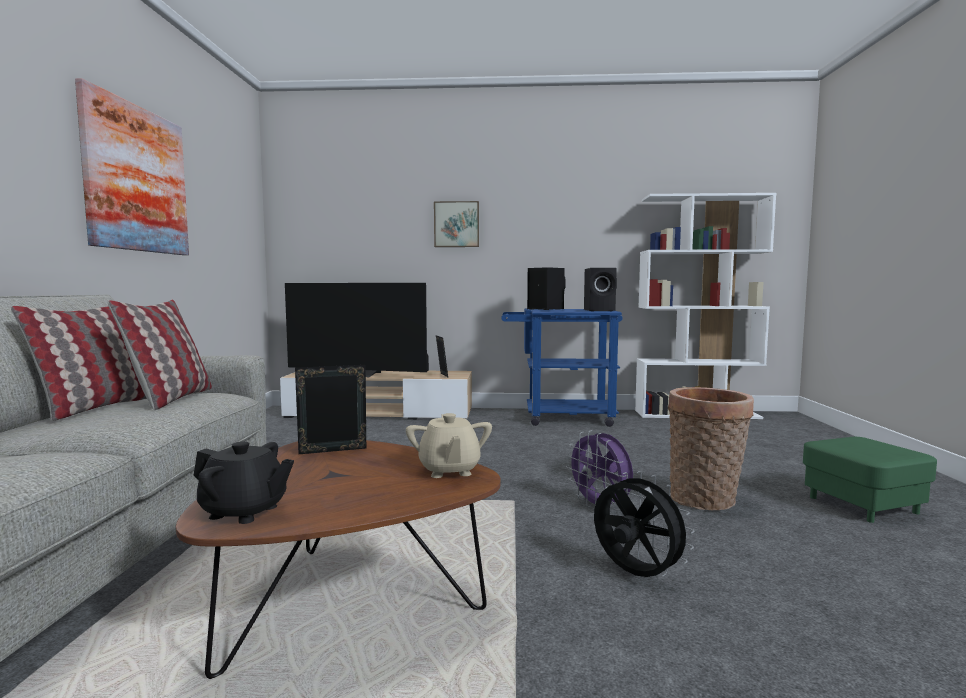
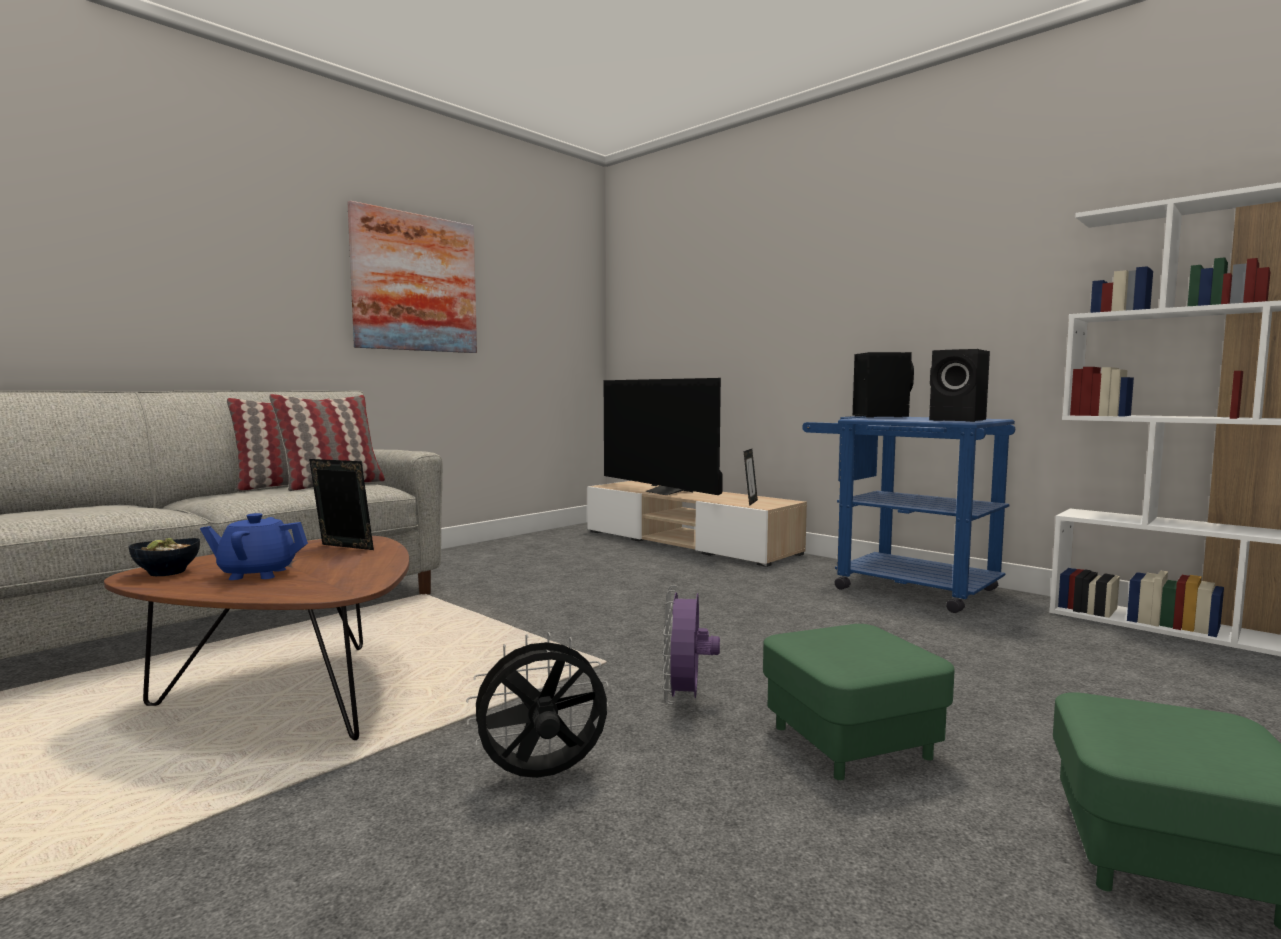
camera: 40 degrees right, 0 degrees up
black teapot [194,441,294,524] -> bowl [129,538,200,576]
beige teapot [406,413,492,478] -> none
picture [434,201,479,247] -> none
black fan [594,471,694,577] -> black fan turned 105 degrees counterclockwise [466,632,609,778]
basket [668,387,754,510] -> green ottoman [763,624,955,780]
none -> blue teapot [200,513,308,580]

